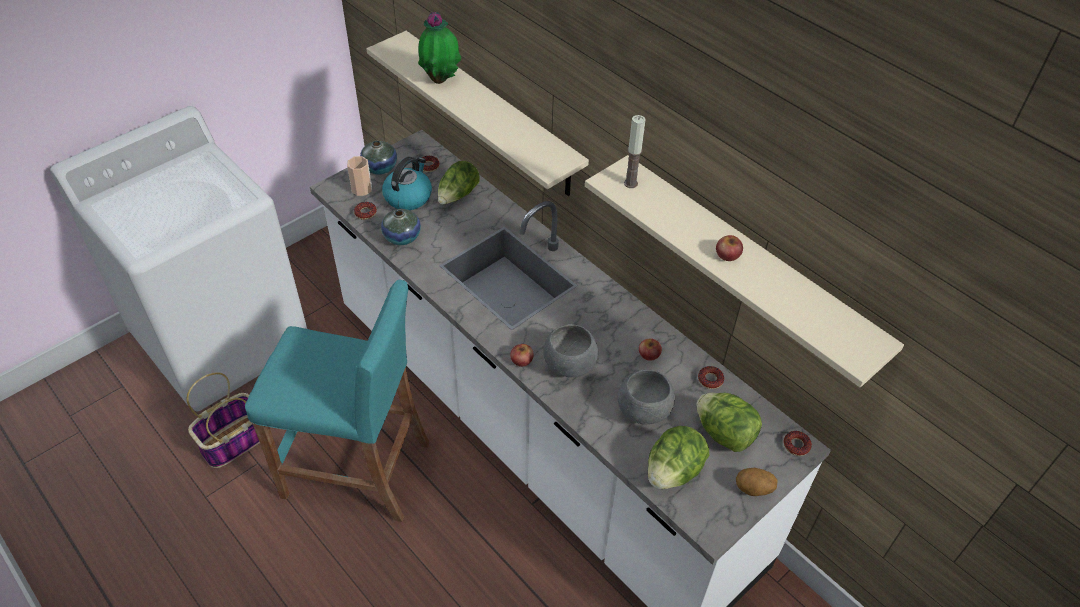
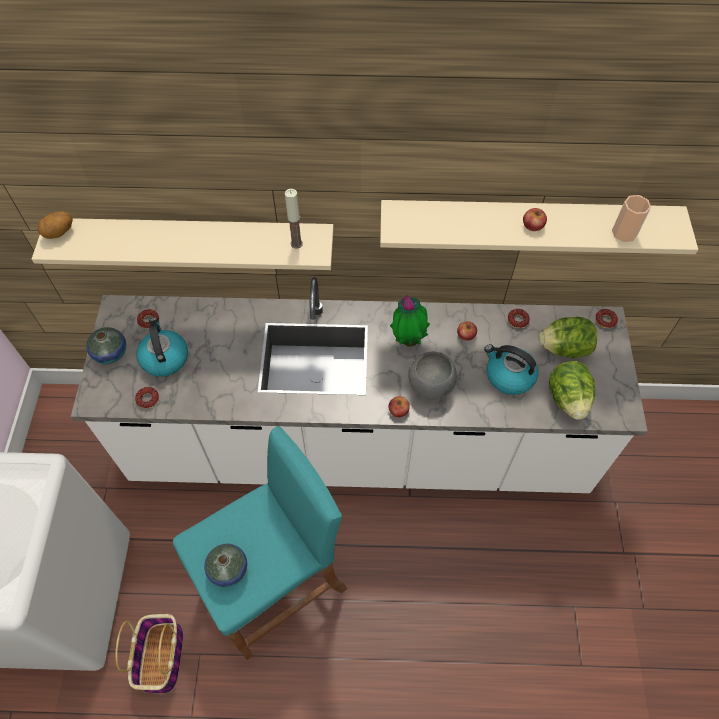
camera: 45 degrees left, 10 degrees up
cup [347,156,372,196] -> cup moved to [612,195,651,242]
vase [381,209,421,245] -> vase moved to [204,544,247,587]
potted plant [418,11,462,84] -> potted plant moved to [390,295,430,347]
lettuce [438,161,479,204] -> none
grey bowl [617,370,675,425] -> kettle [484,344,538,395]
candle [624,115,646,188] -> candle moved to [285,189,303,249]
potato [736,468,778,496] -> potato moved to [38,211,73,239]

